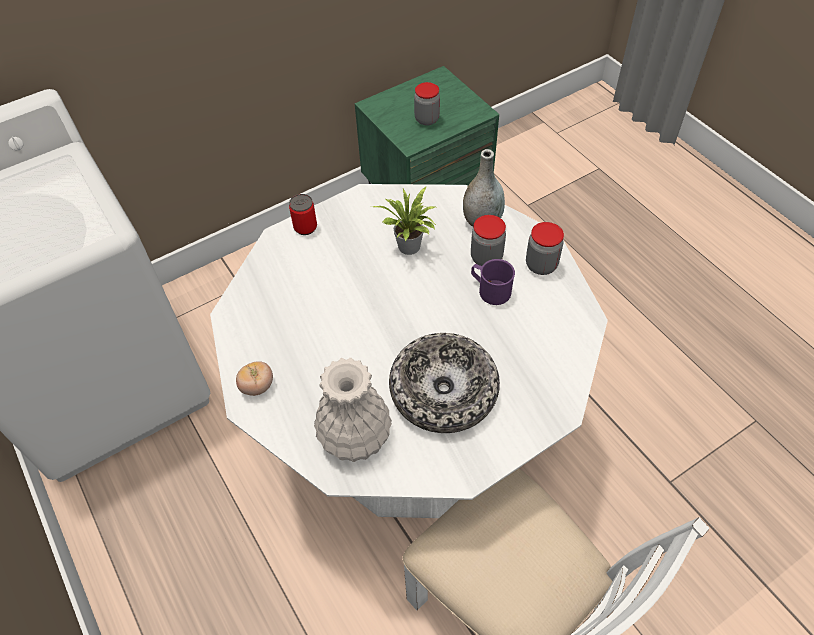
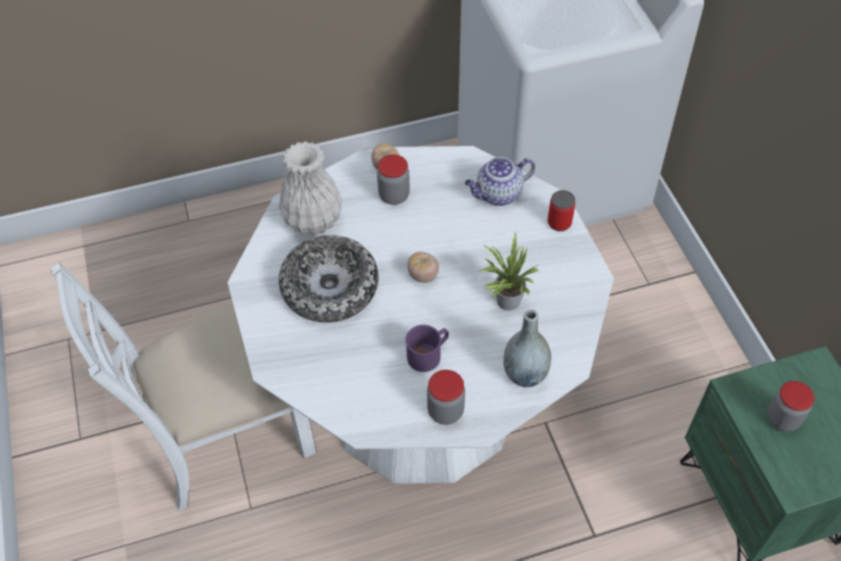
camera: 105 degrees right, 0 degrees up
jar [471,215,506,266] -> jar moved to [377,154,410,205]
none -> tomato [407,252,439,283]
none -> teapot [465,157,535,206]

